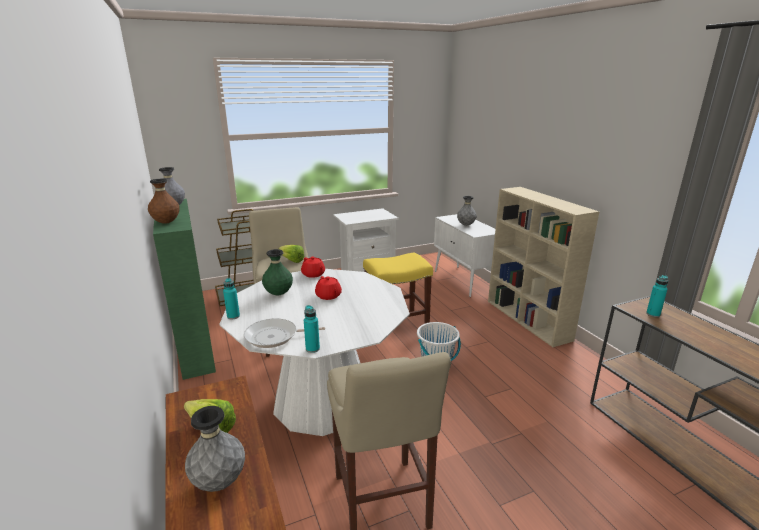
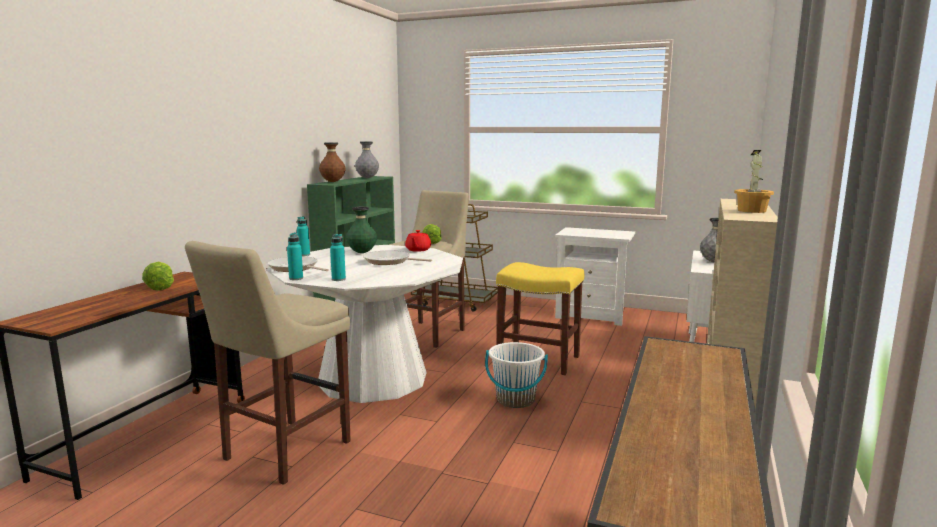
camera: 45 degrees right, 10 degrees down
grey vase [185,406,245,492] -> none
red teapot [315,276,342,300] -> frying pan [363,250,432,265]
turquoise bottle [646,275,668,317] -> turquoise bottle moved to [330,234,346,281]
none -> potted plant [734,150,774,213]

